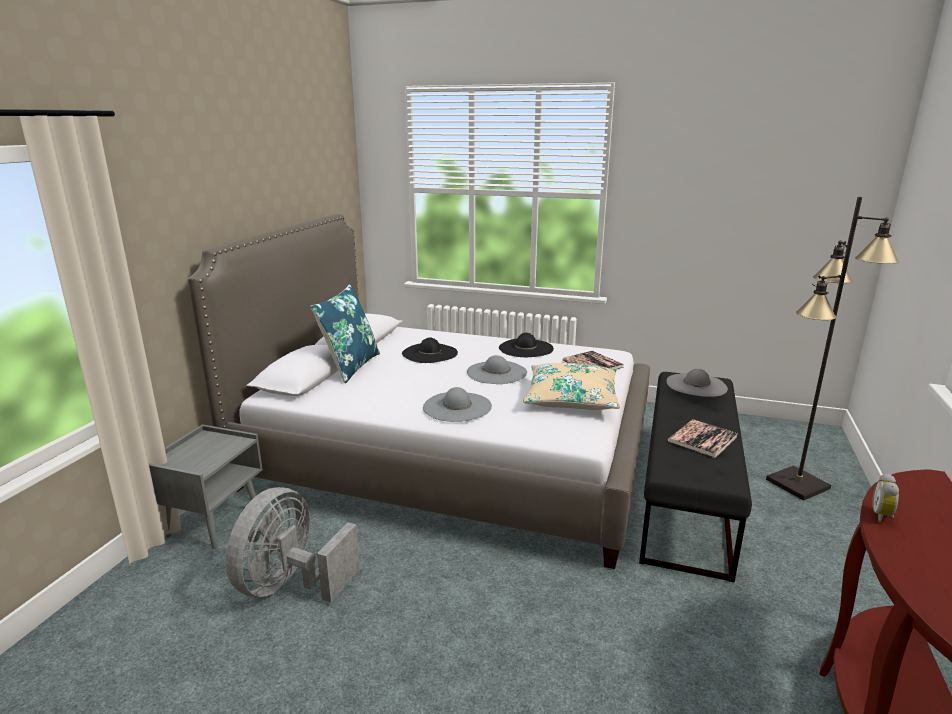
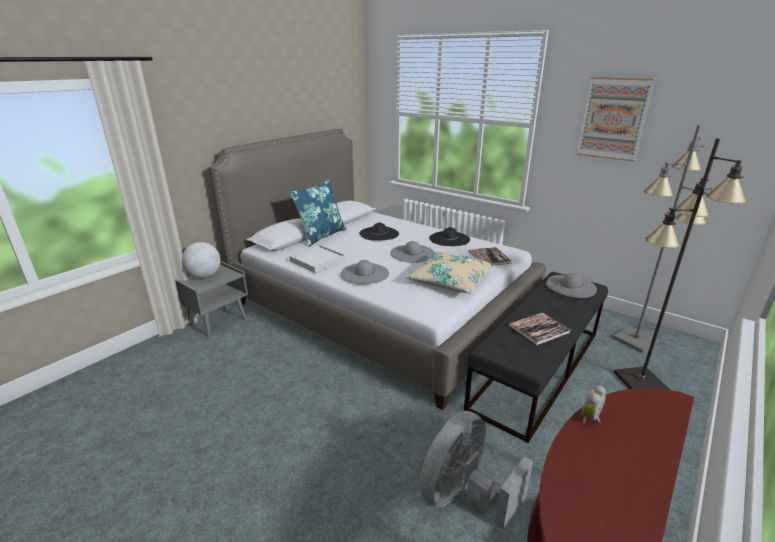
camera: 20 degrees right, 5 degrees up
grey fan [226,487,360,603] -> grey fan moved to [419,411,533,529]
none -> globe [182,242,221,278]
none -> white tray [290,245,345,273]
none -> picture [576,77,655,162]
none -> grey floor lamp [613,125,708,353]

